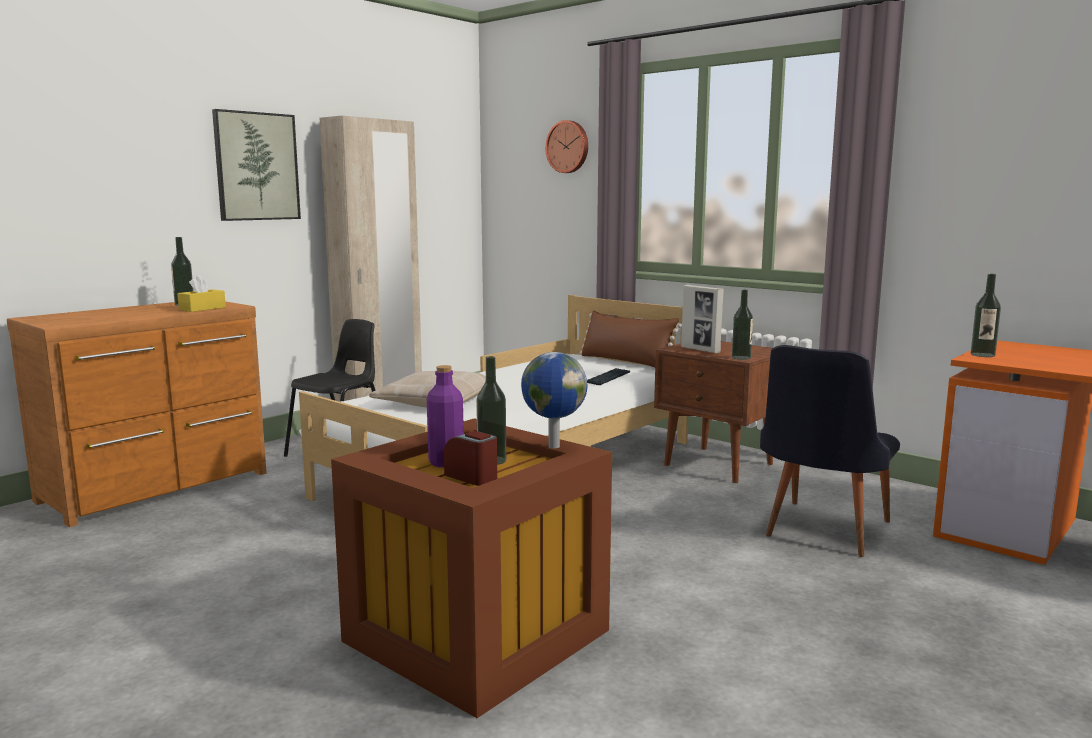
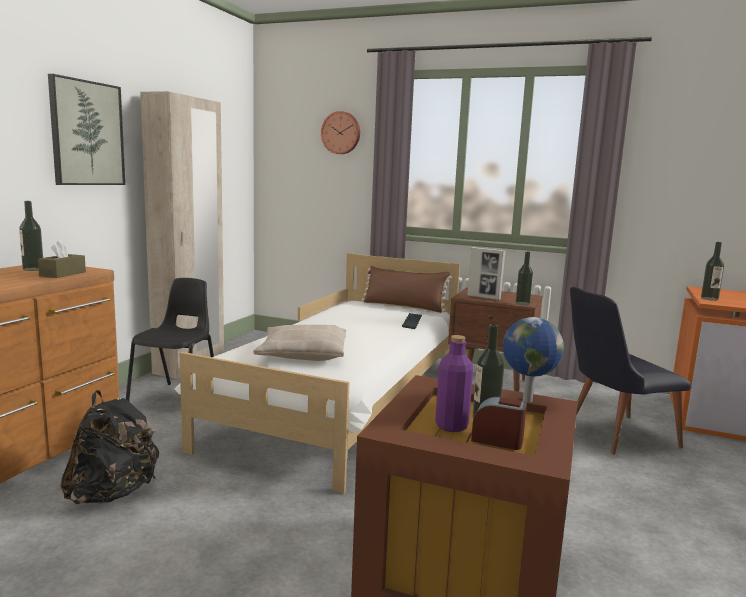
camera: 20 degrees left, 0 degrees up
yellow tissue box [177,275,226,312] -> brown tissue box [38,240,86,278]
black chair [760,345,900,557] -> black chair turned 60 degrees clockwise [570,287,691,454]
none -> black backpack [61,390,159,504]

